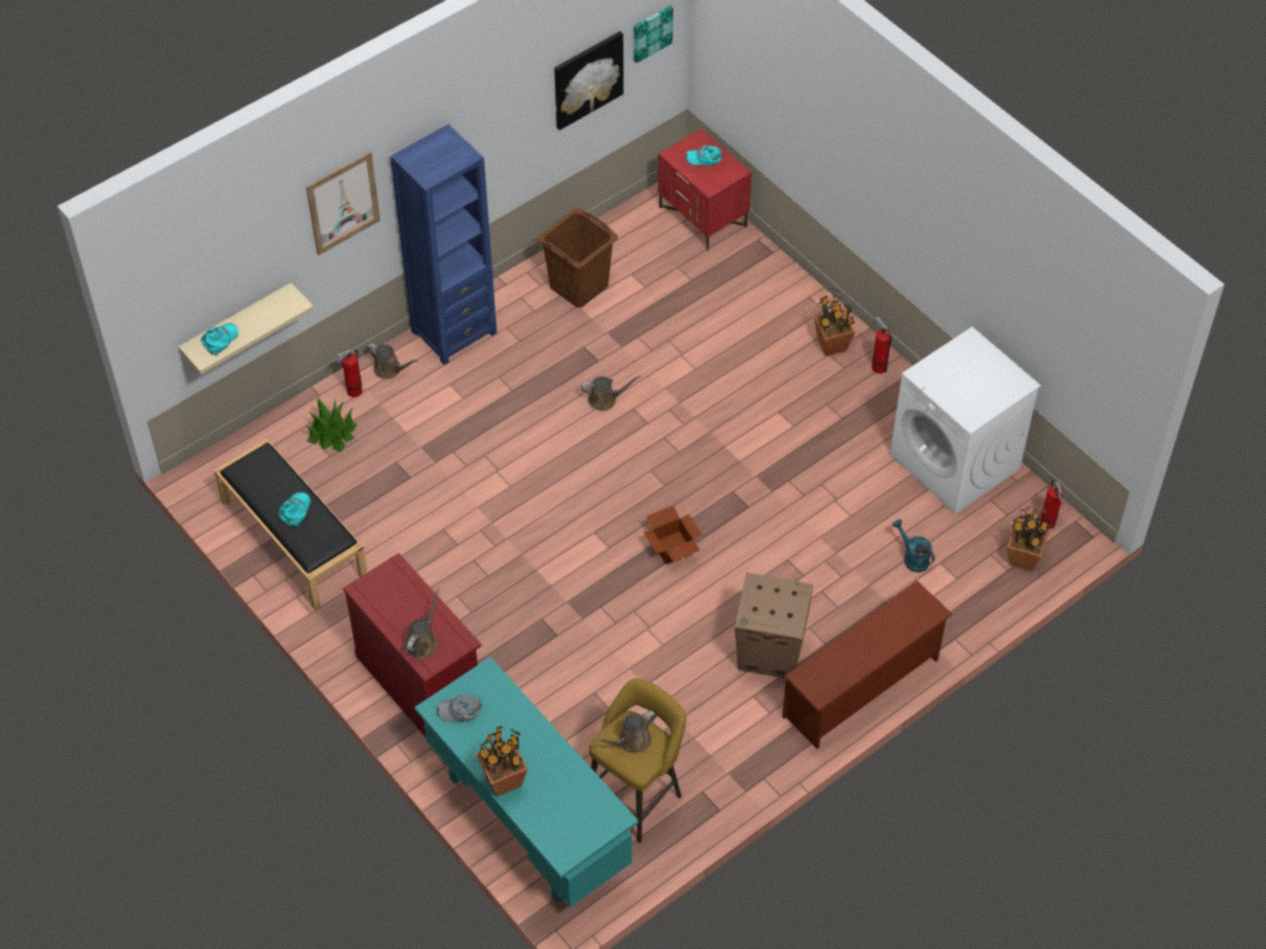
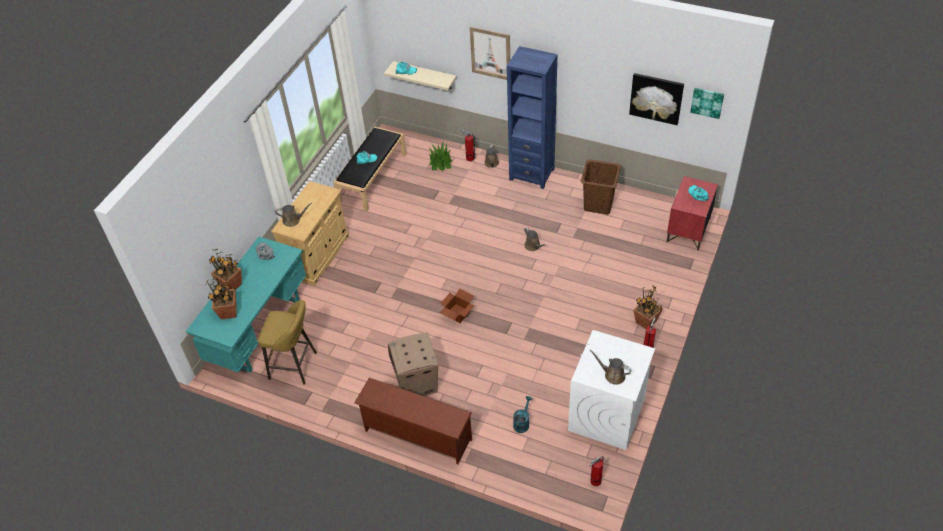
camera: 65 degrees right, 5 degrees down
red cabinet [343,553,482,737] -> beige cabinet [271,181,349,286]
brown watering can [594,711,657,753] -> brown watering can moved to [589,350,631,385]
potted plant [1007,507,1054,571] -> potted plant moved to [205,273,237,320]

